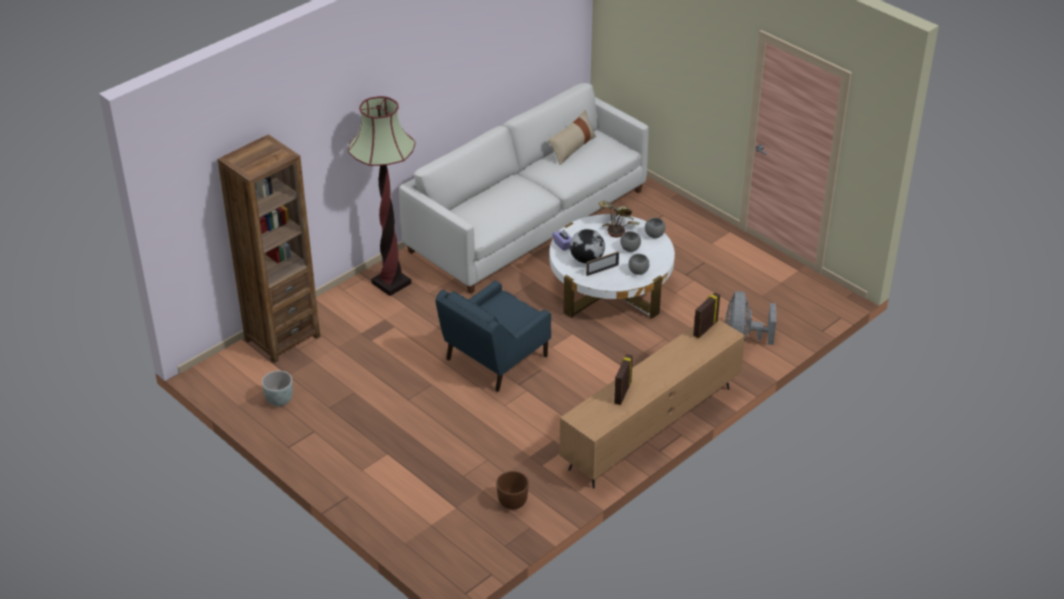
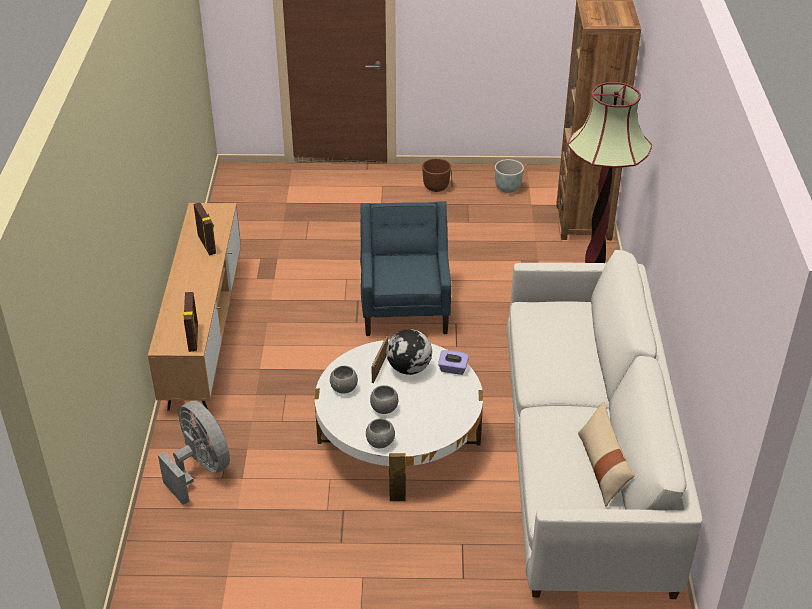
camera: 135 degrees right, 0 degrees up
brown planter [496,471,529,510] -> brown planter moved to [422,158,451,192]
potted plant [599,201,640,237] -> none

